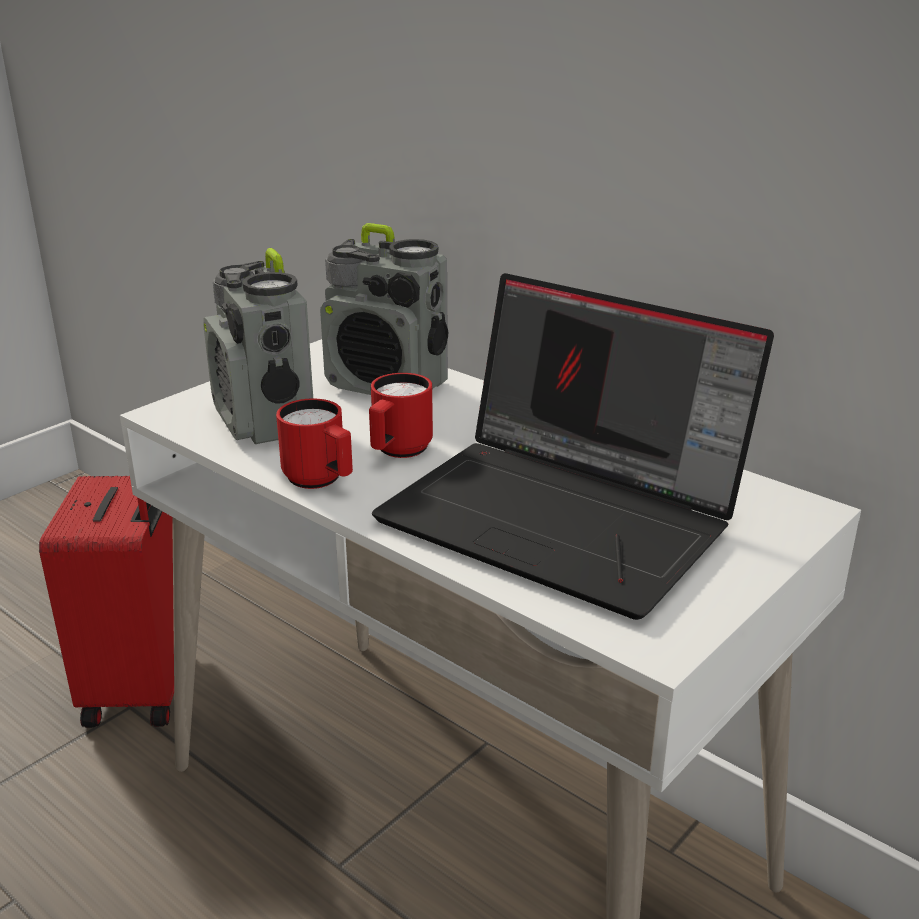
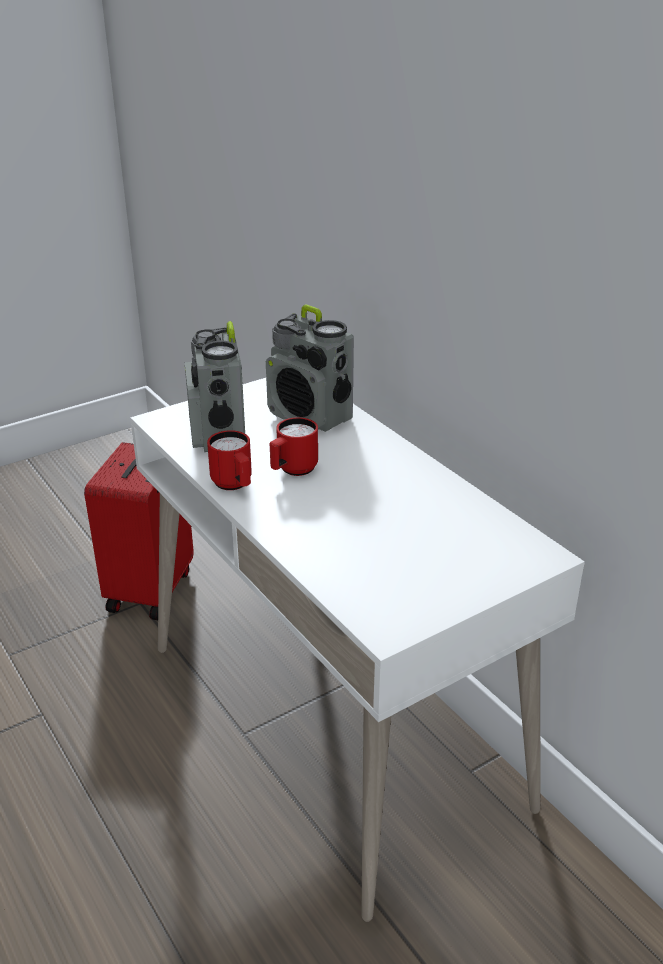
camera: 15 degrees right, 5 degrees up
laptop [372,273,774,620] -> none

